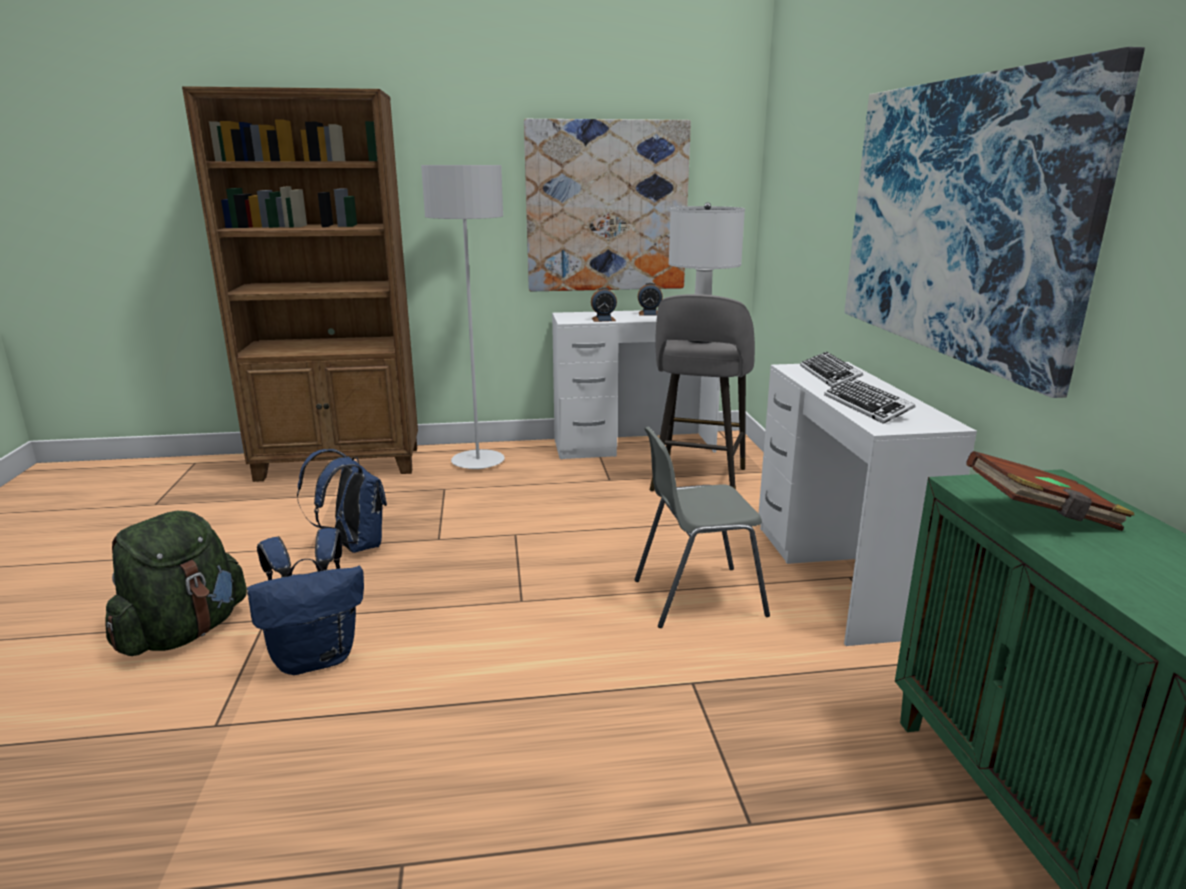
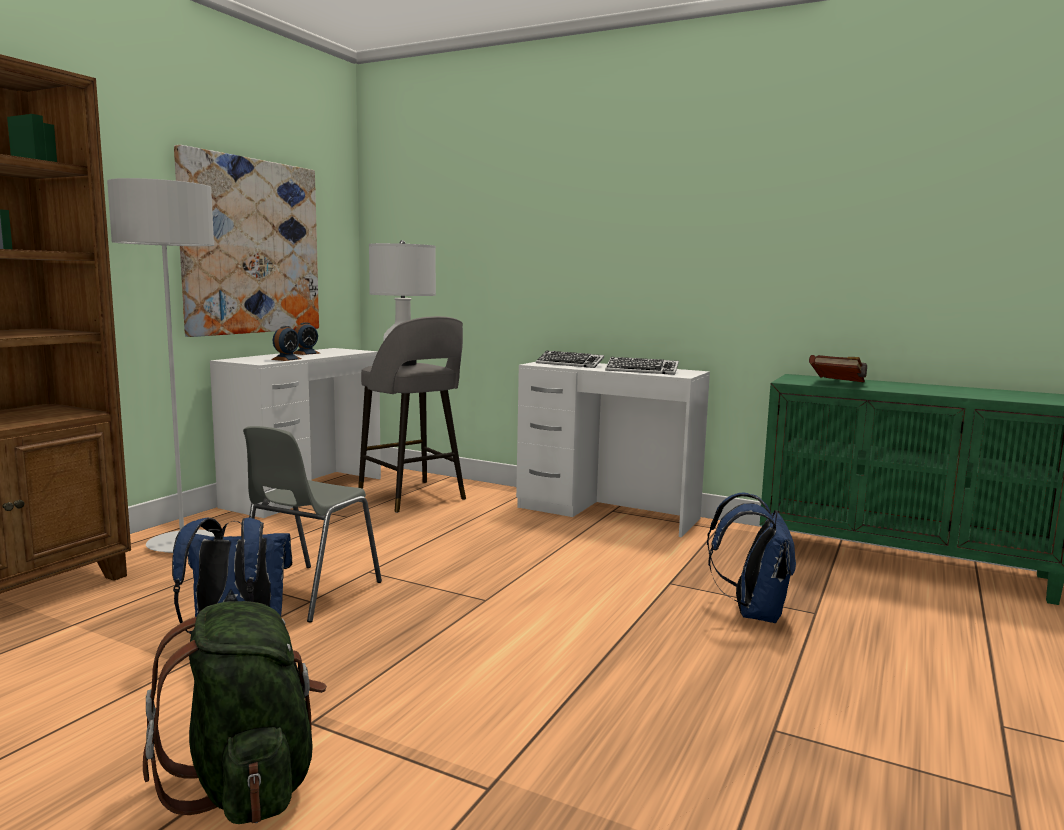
camera: 55 degrees left, 10 degrees down
blue backpack [247,528,364,675] -> blue backpack moved to [707,492,796,623]
grey chair [634,427,770,628] -> grey chair moved to [243,426,382,622]
picture [844,47,1145,398] -> none

